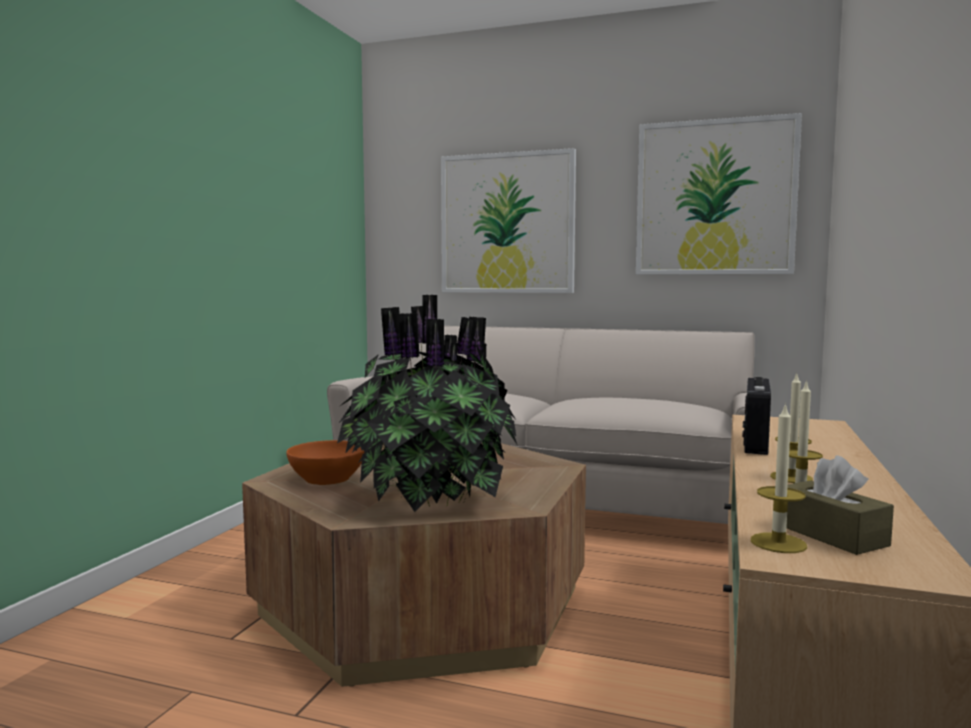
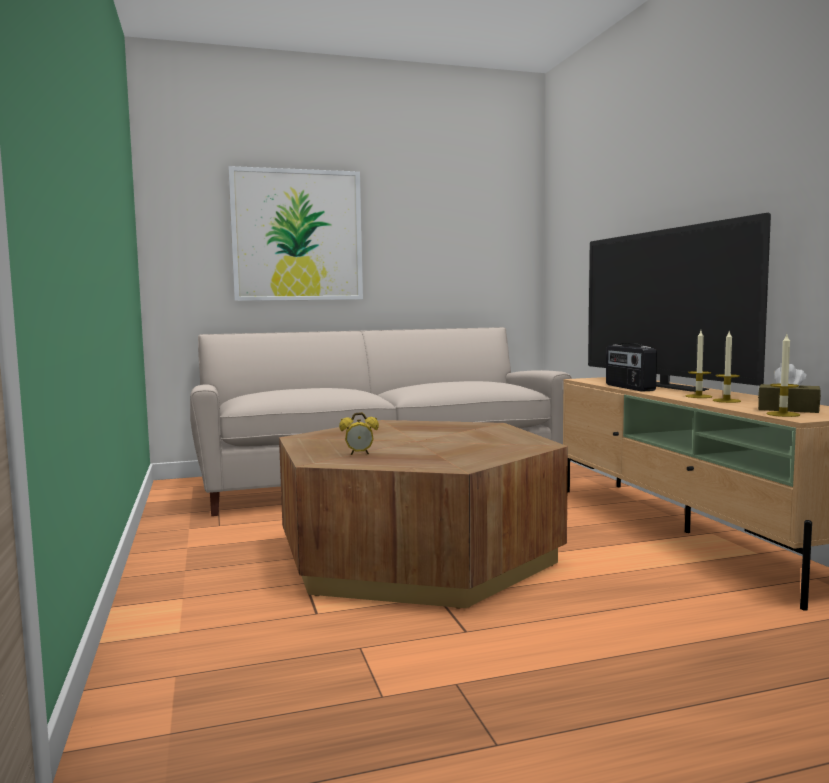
camera: 35 degrees left, 0 degrees up
orange bowl [286,440,364,485] -> alarm clock [339,412,379,455]
potted plant [337,294,518,512] -> none
picture [636,113,802,275] -> none
none -> television [588,213,771,392]

